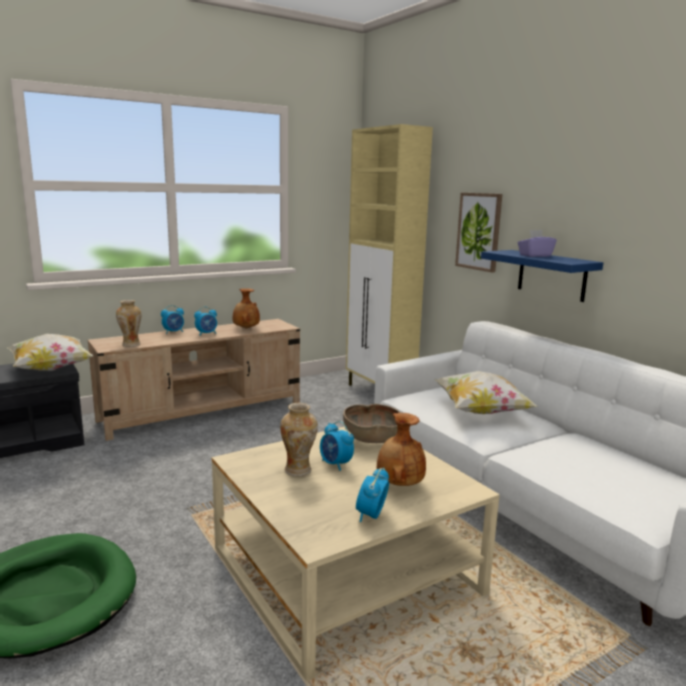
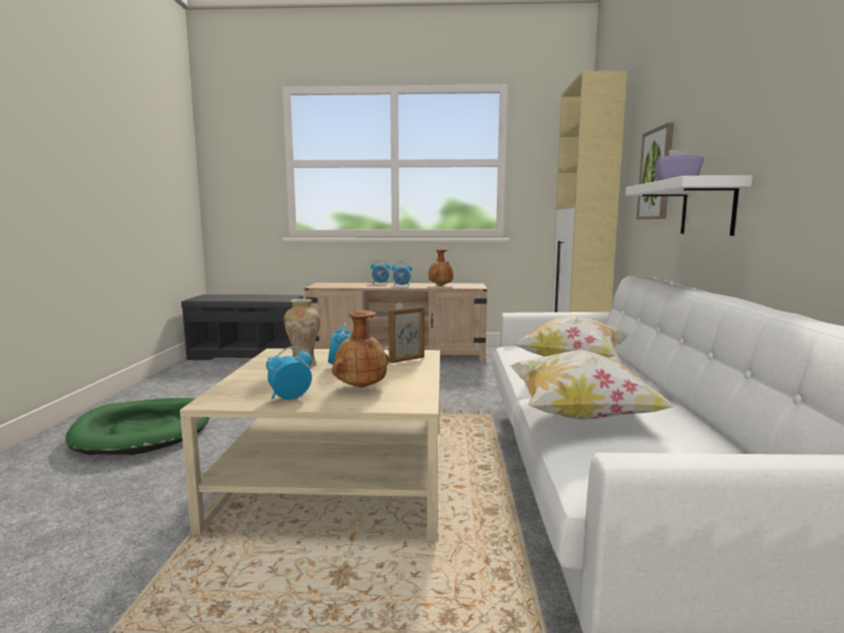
camera: 35 degrees right, 5 degrees down
pillow [8,334,94,371] -> pillow moved to [509,350,677,420]
vase [116,300,141,347] -> none
brown bowl [343,404,401,443] -> picture frame [388,306,424,363]
blue shelf [481,250,603,302] -> white shelf [625,175,753,236]

